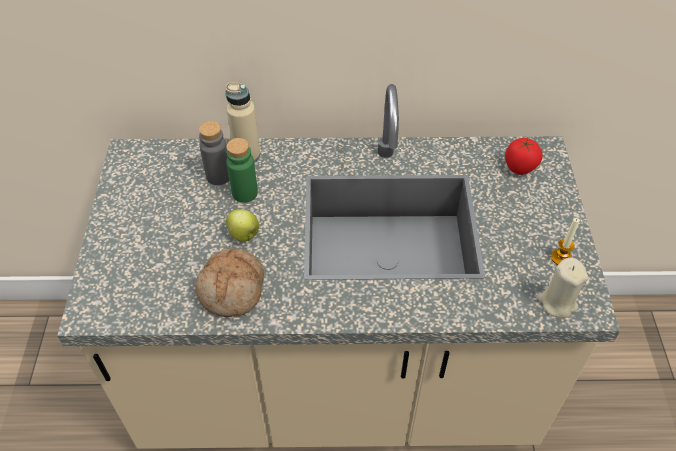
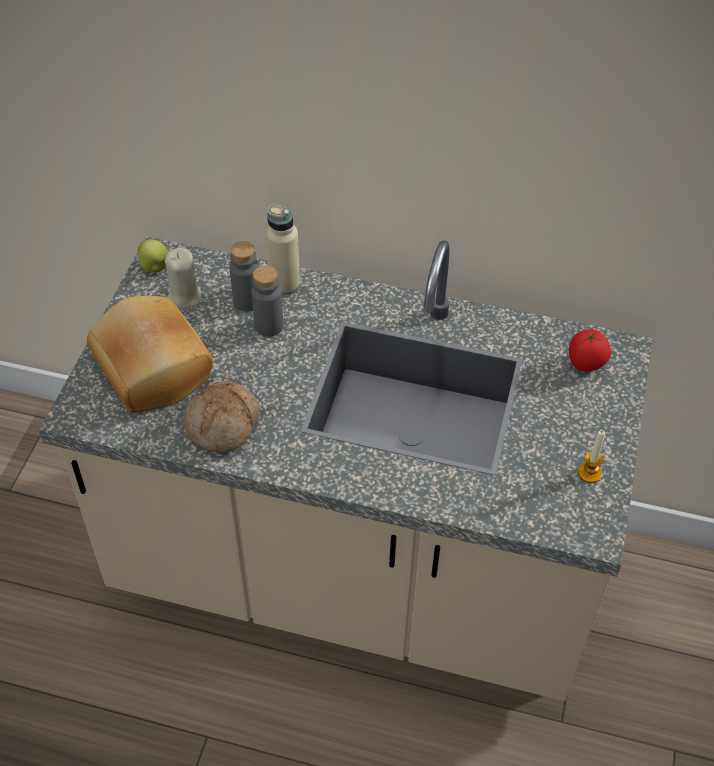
camera: 15 degrees right, 0 degrees up
green bottle [226,138,258,203] -> grey bottle [252,266,284,337]
apple [226,209,259,241] -> apple moved to [138,239,169,272]
beige candle [537,258,588,318] -> beige candle moved to [165,248,201,310]
none -> bread [87,296,213,413]

